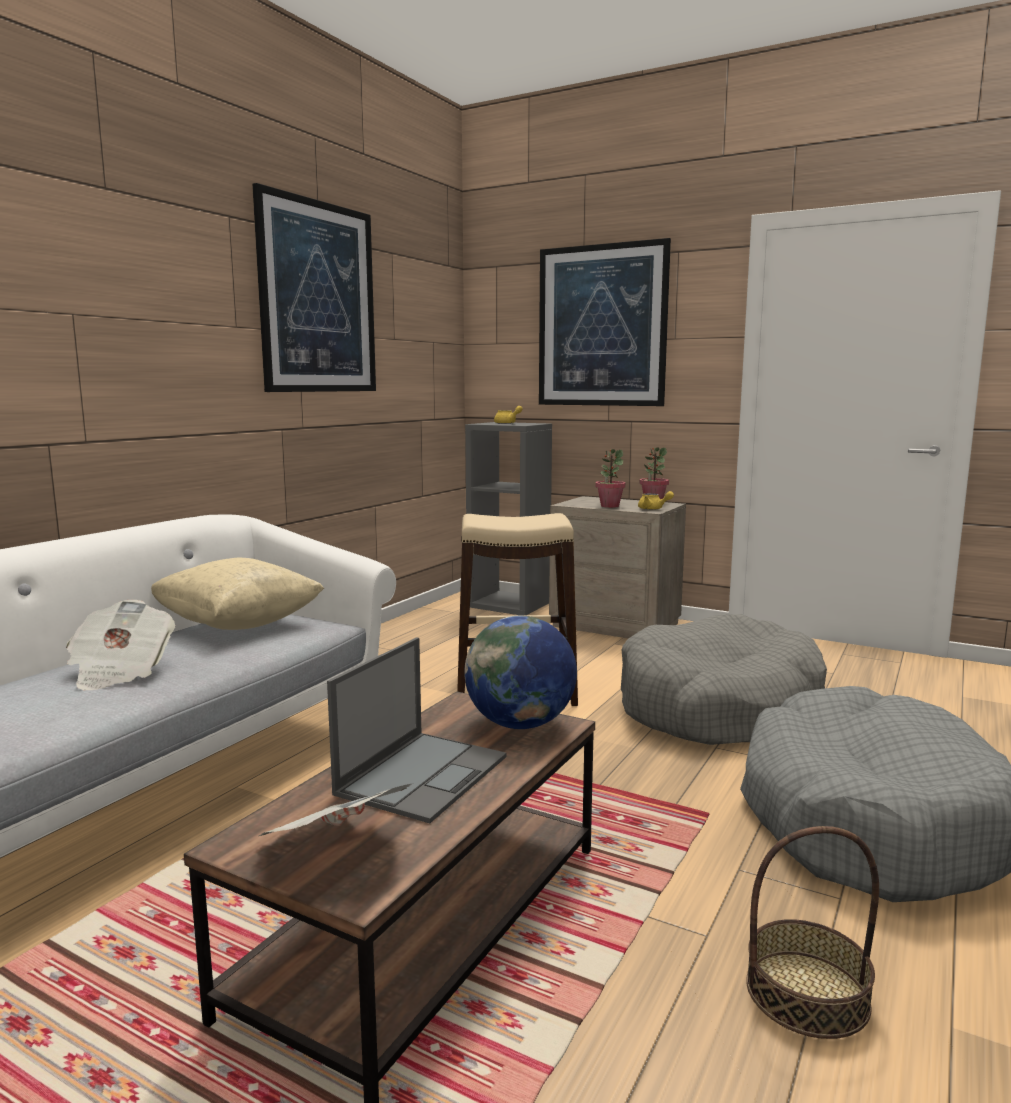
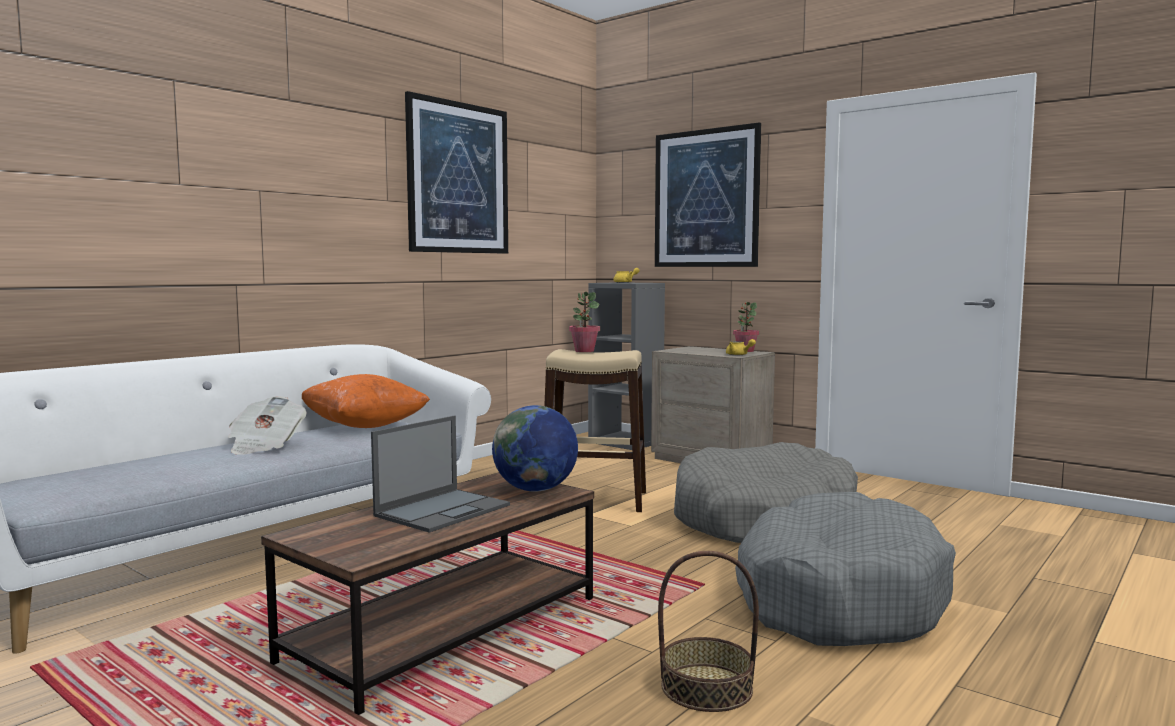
camera: 10 degrees right, 5 degrees down
beige pillow [151,558,324,630] -> orange pillow [302,374,430,428]
newspaper [257,784,412,837] -> none
potted plant [596,449,626,508] -> potted plant moved to [569,292,600,352]

